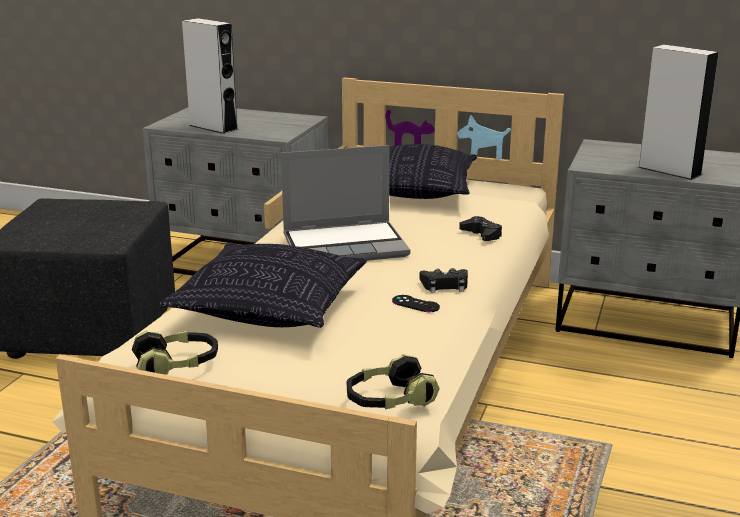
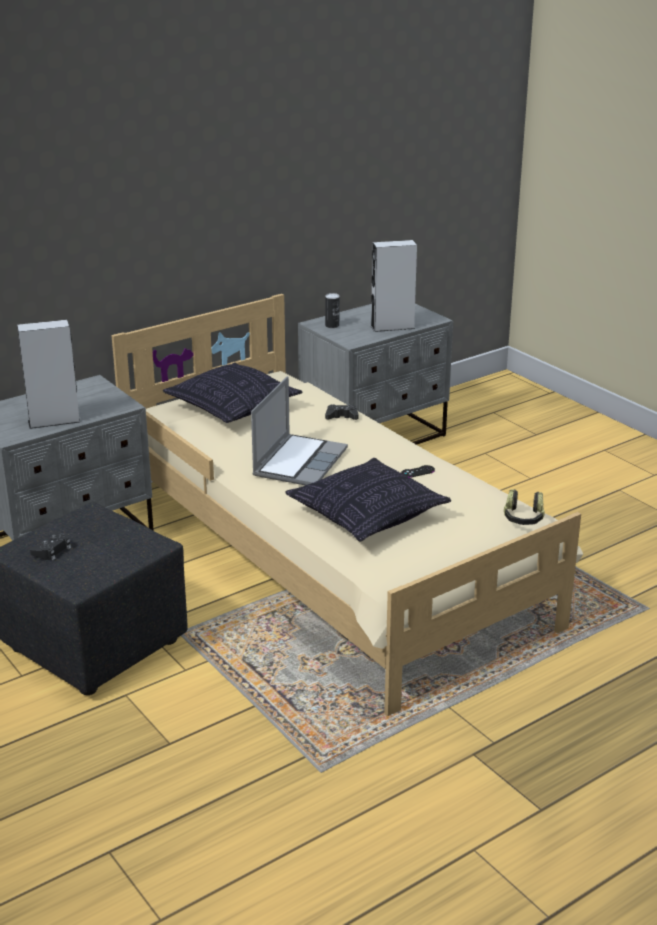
camera: 55 degrees left, 5 degrees up
headphones [132,331,218,375] -> none
black game controller [419,268,468,293] -> black game controller moved to [30,532,71,560]
none -> can [325,293,339,328]

